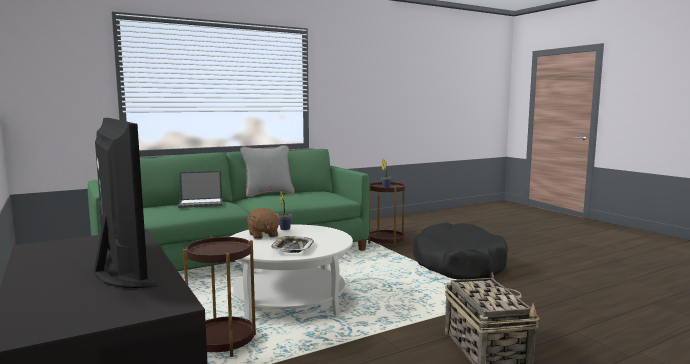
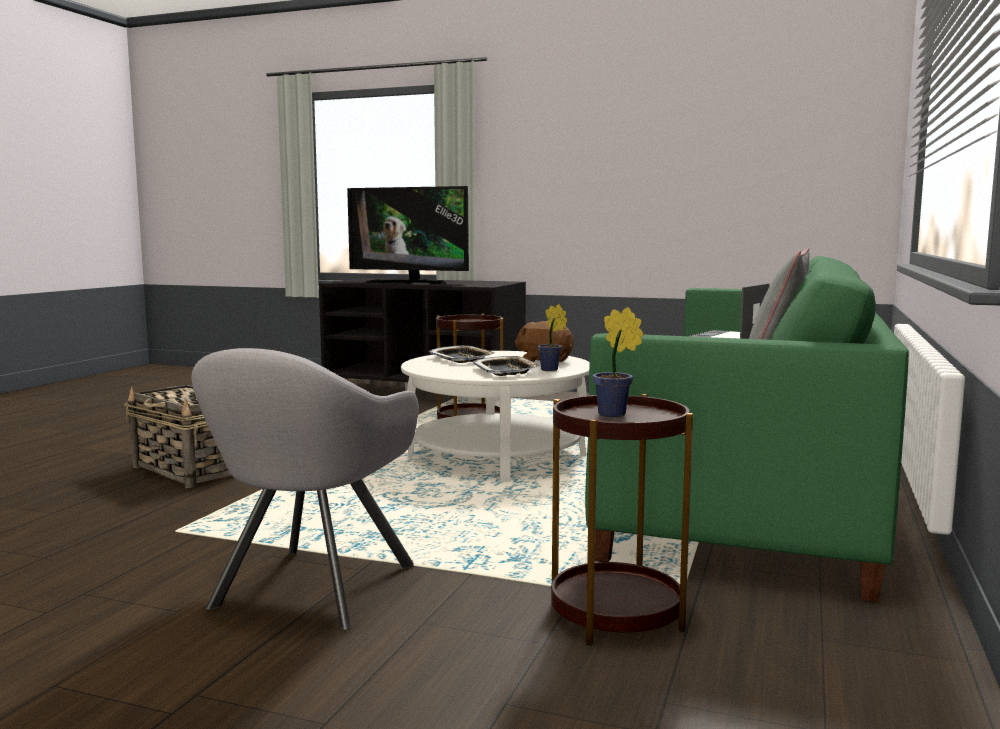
camera: 140 degrees right, 0 degrees up
black dog bed [413,222,508,279] -> grey armchair [191,348,419,631]
none -> tray [473,356,540,376]

